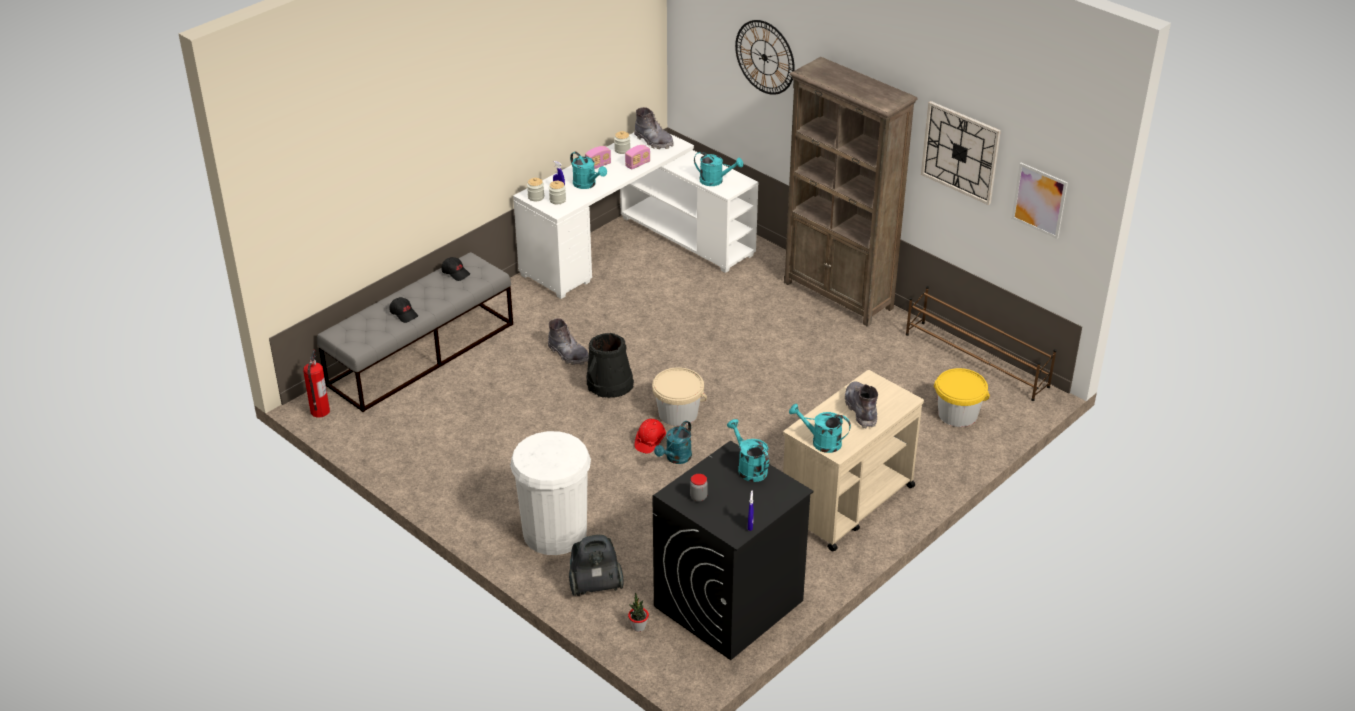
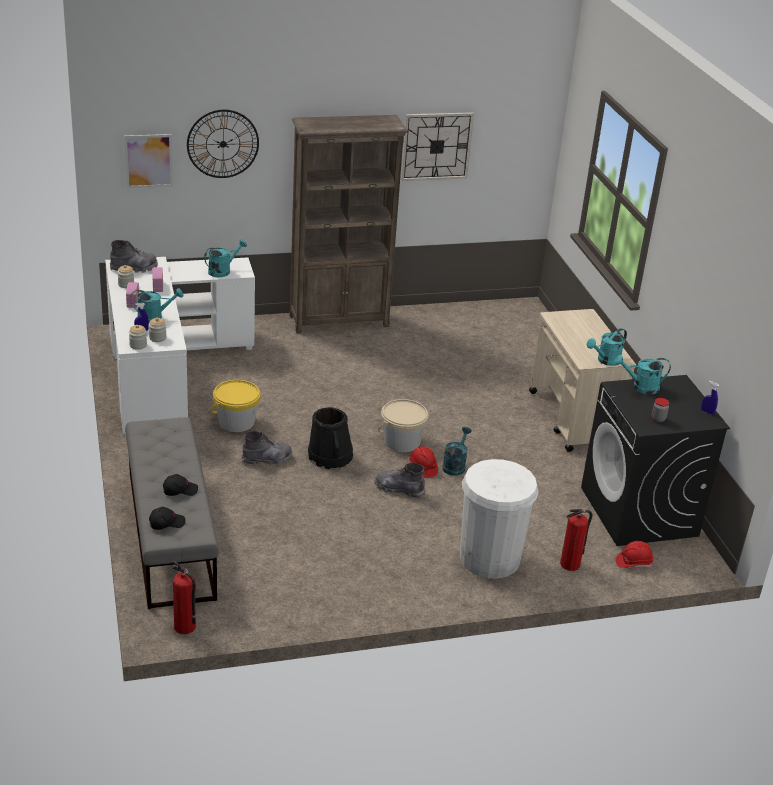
camera: 60 degrees left, 5 degrees down
black cap [441,257,470,281] -> black cap moved to [149,507,185,530]
vacuum cleaner [569,535,624,596] -> fire extinguisher [560,509,592,571]
potted plant [628,593,649,632] -> red hard hat [615,541,654,568]
turquoise watering can [654,421,692,464] -> turquoise watering can turned 135 degrees counterclockwise [442,427,472,476]
grey boot [845,381,878,428] -> grey boot moved to [374,463,425,498]
brown shoe rack [906,286,1057,401] -> none
yellow bucket [934,368,990,427] -> yellow bucket moved to [211,380,261,432]
picture [1012,163,1068,239] -> picture moved to [124,134,173,188]

